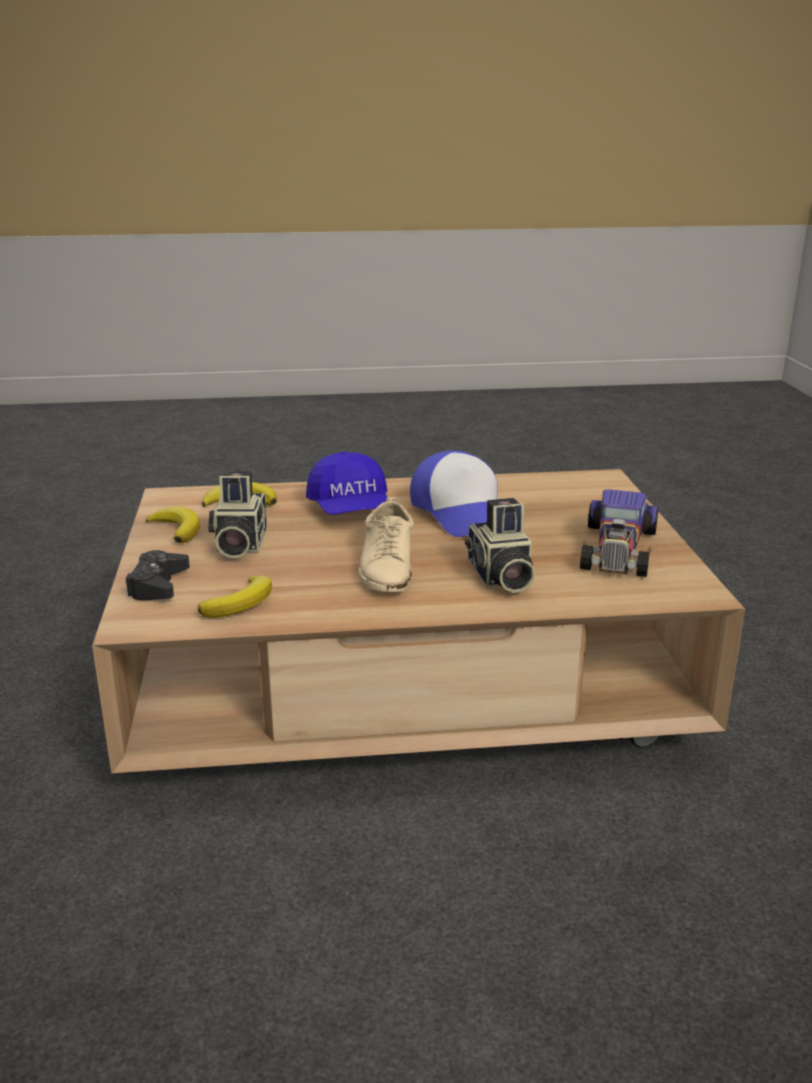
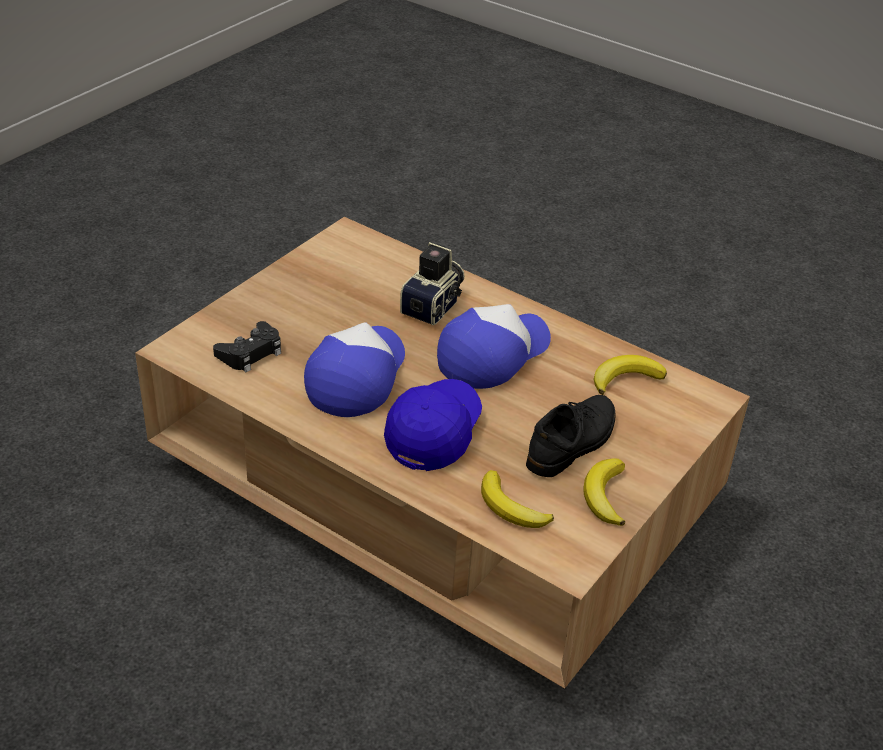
camera: 140 degrees left, 15 degrees up
black game controller [125,550,190,600] -> black game controller moved to [213,321,281,372]
camera [208,471,267,558] -> black shoe [526,395,615,477]
beige shoe [359,498,414,592] -> cap [437,304,551,389]
toy car [580,489,658,577] -> none

